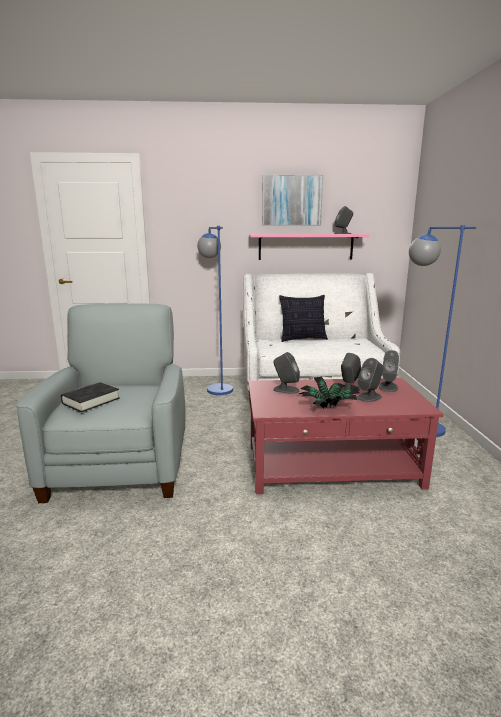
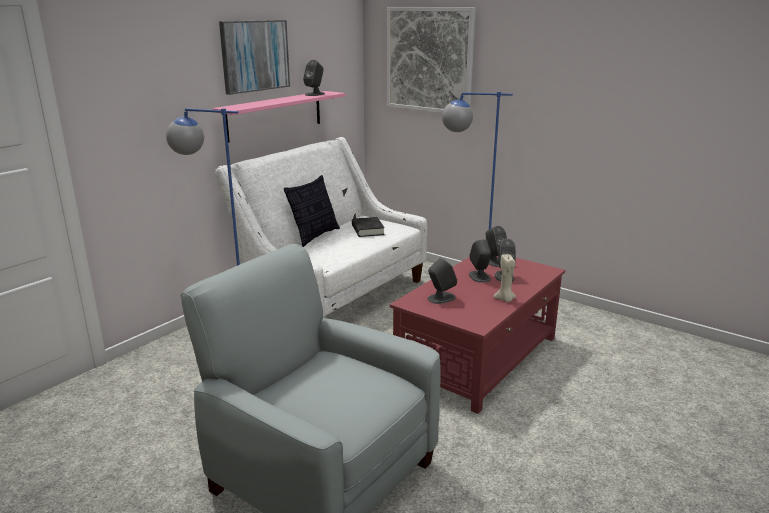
camera: 50 degrees left, 5 degrees up
black book [61,382,120,412] -> black book moved to [352,217,385,237]
potted plant [299,376,359,409] -> beige candle [494,254,516,302]
none -> picture [387,7,476,113]

